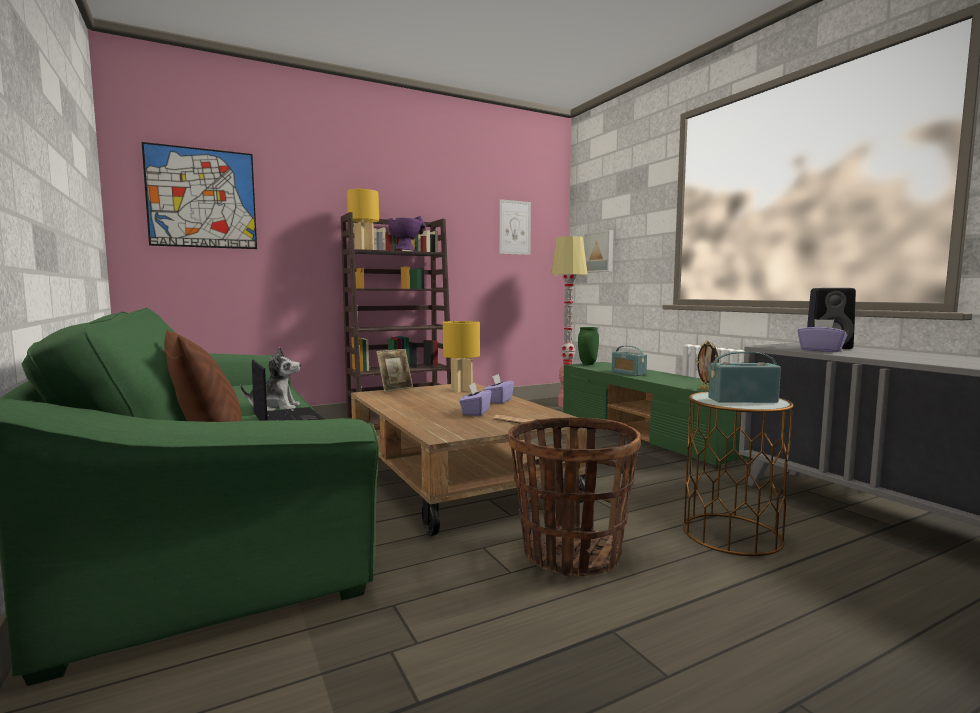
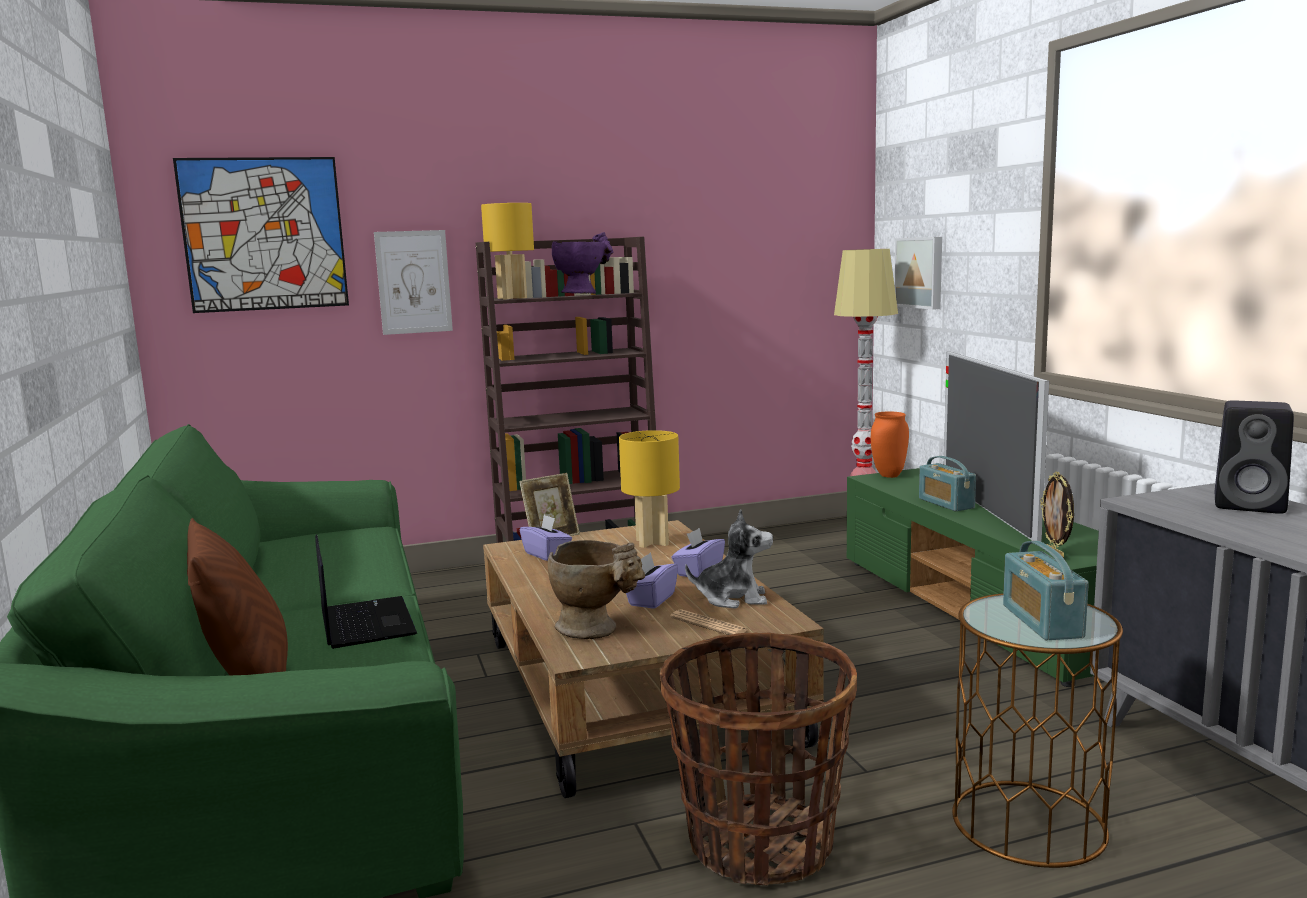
camera: 10 degrees right, 5 degrees up
plush toy [240,347,301,411] -> plush toy moved to [685,509,773,608]
picture [499,199,531,255] -> picture moved to [374,230,453,335]
green vase [578,327,599,365] -> orange vase [871,412,909,478]
radio [708,352,781,403] -> radio turned 105 degrees counterclockwise [1003,541,1089,640]
purple tissue box [797,319,847,352] -> purple tissue box moved to [520,514,572,561]
none -> beige vase [548,540,645,639]
none -> television [944,352,1049,542]

